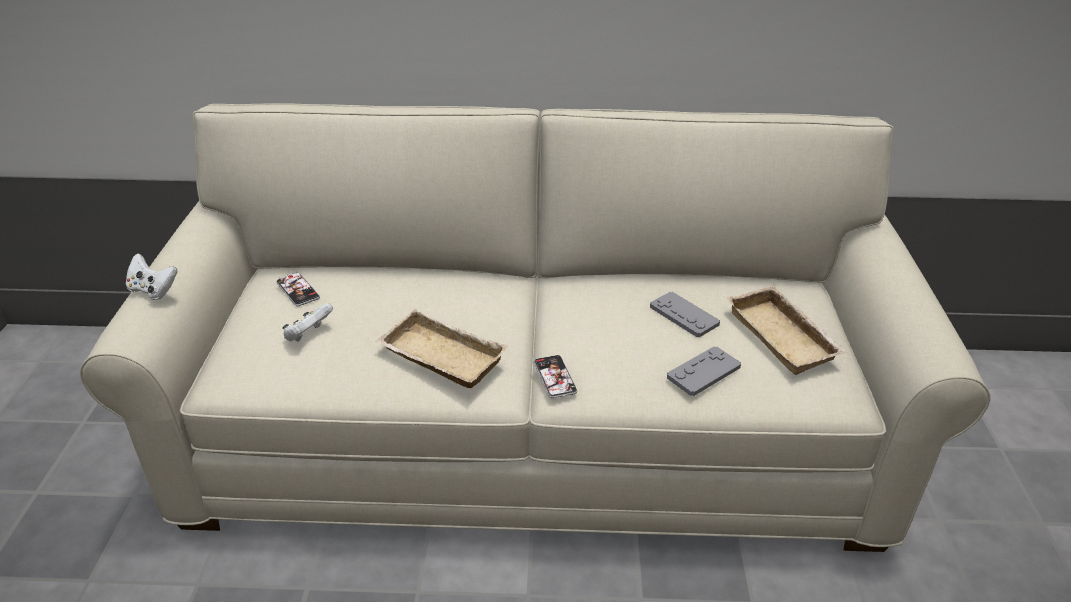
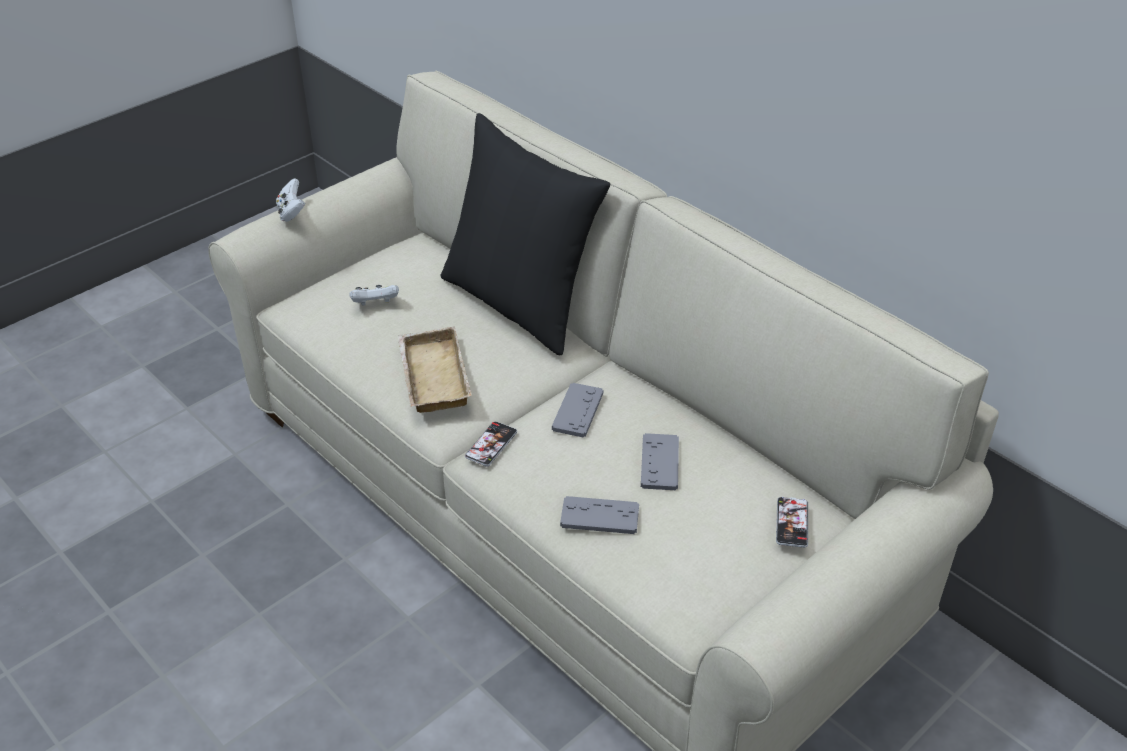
camera: 45 degrees right, 5 degrees up
phone [276,272,320,306] -> phone moved to [776,497,808,548]
beige tray [727,286,847,375] -> none
none -> black pillow [441,113,610,355]
none -> grey game controller [552,383,603,437]

